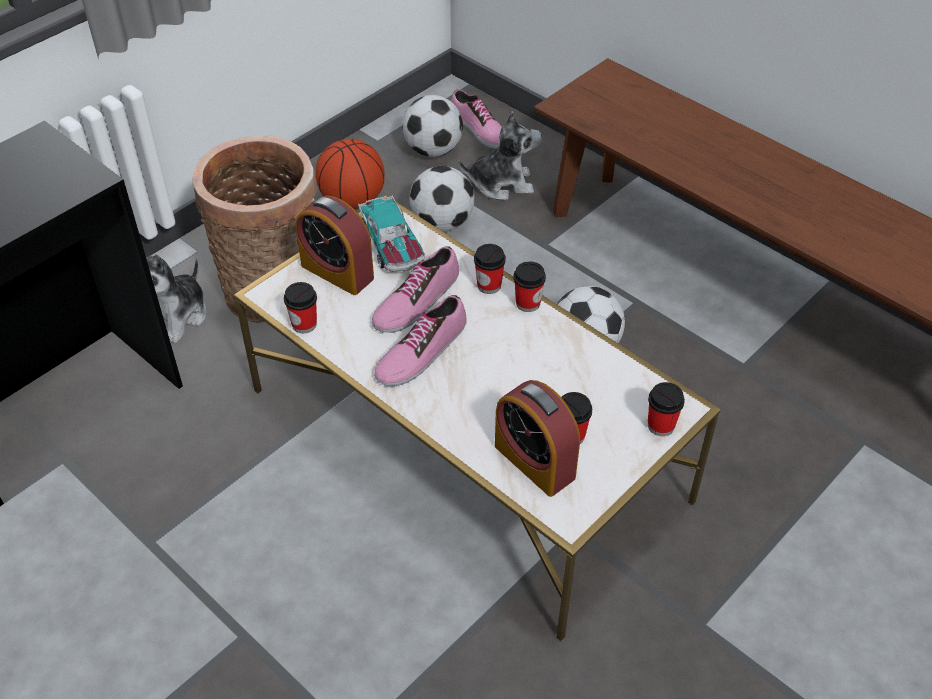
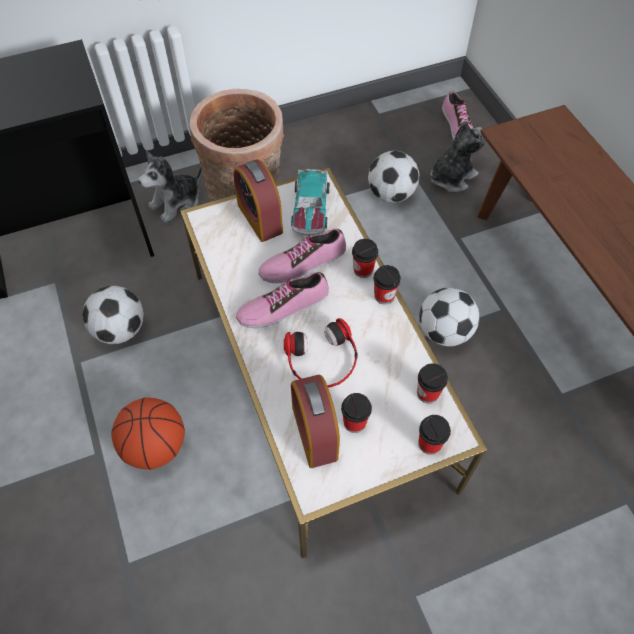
camera: 25 degrees right, 10 degrees up
cup [284,282,317,333] -> cup moved to [417,363,448,403]
basketball [316,139,385,209] -> basketball moved to [111,398,185,470]
football [402,95,463,157] -> football moved to [82,286,144,344]
plush toy [459,111,542,200] -> plush toy turned 60 degrees counterclockwise [431,121,484,192]
none -> headphones [284,318,358,388]

